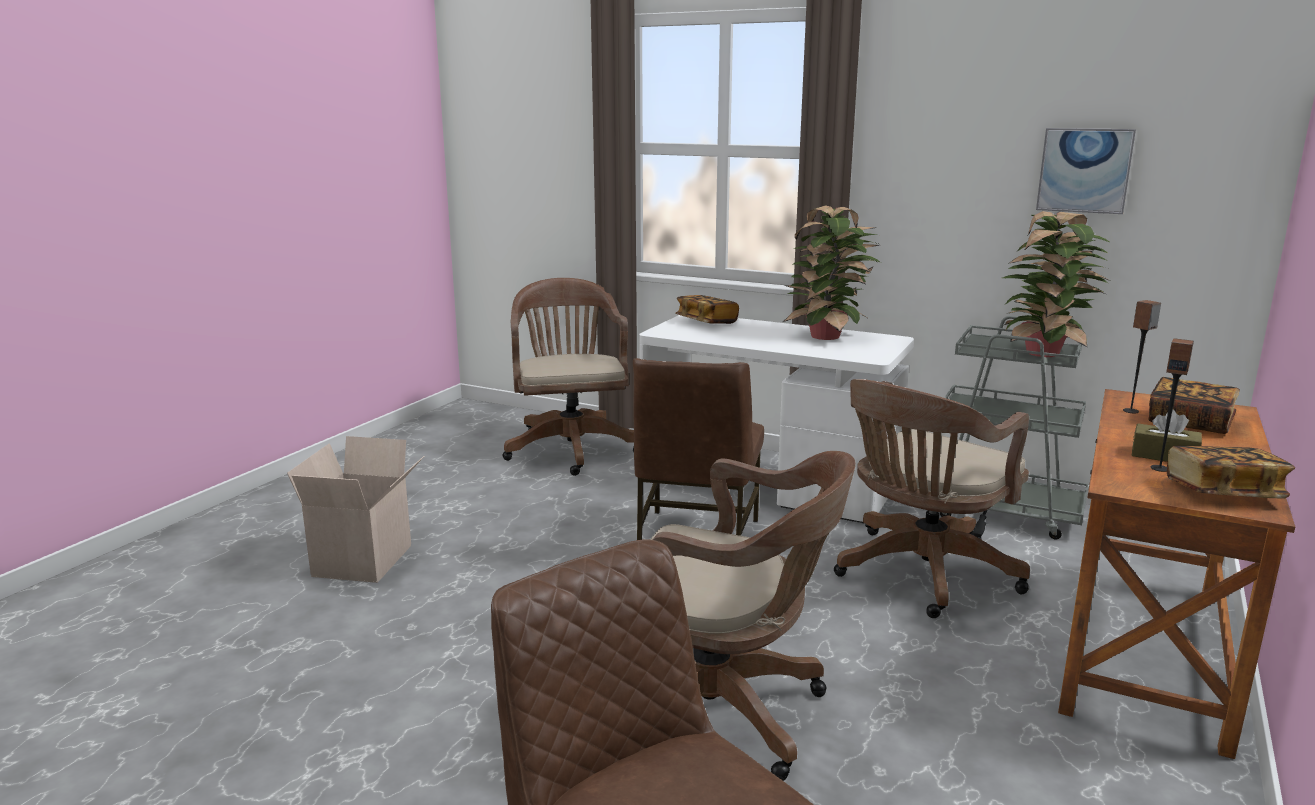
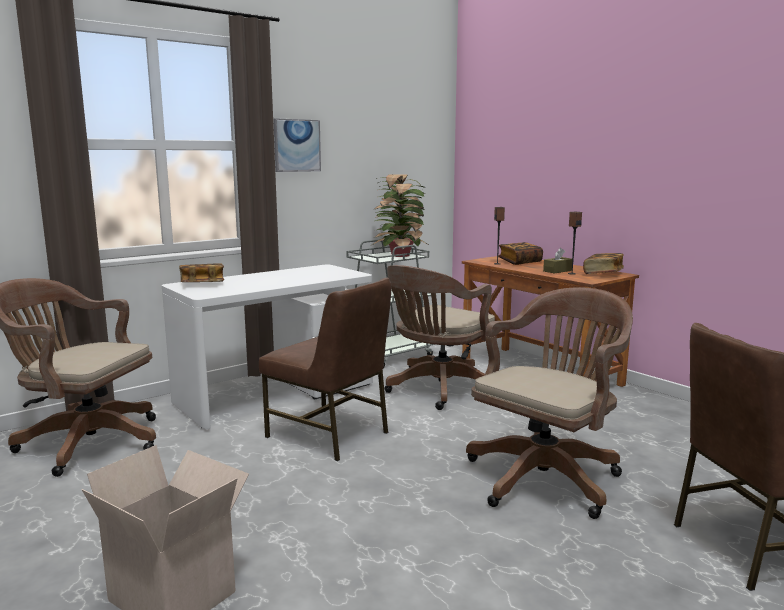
camera: 65 degrees left, 5 degrees down
potted plant [783,205,881,340] -> none
brown office chair [834,379,1030,618] -> brown office chair turned 60 degrees clockwise [384,265,495,410]
picture [1036,128,1136,214] -> picture moved to [273,118,321,172]

